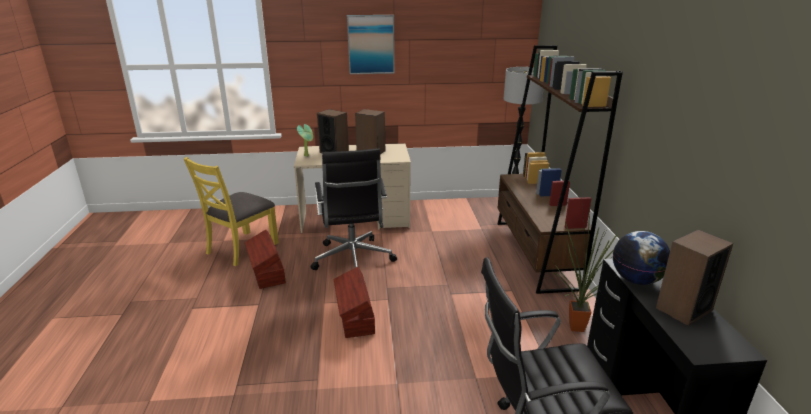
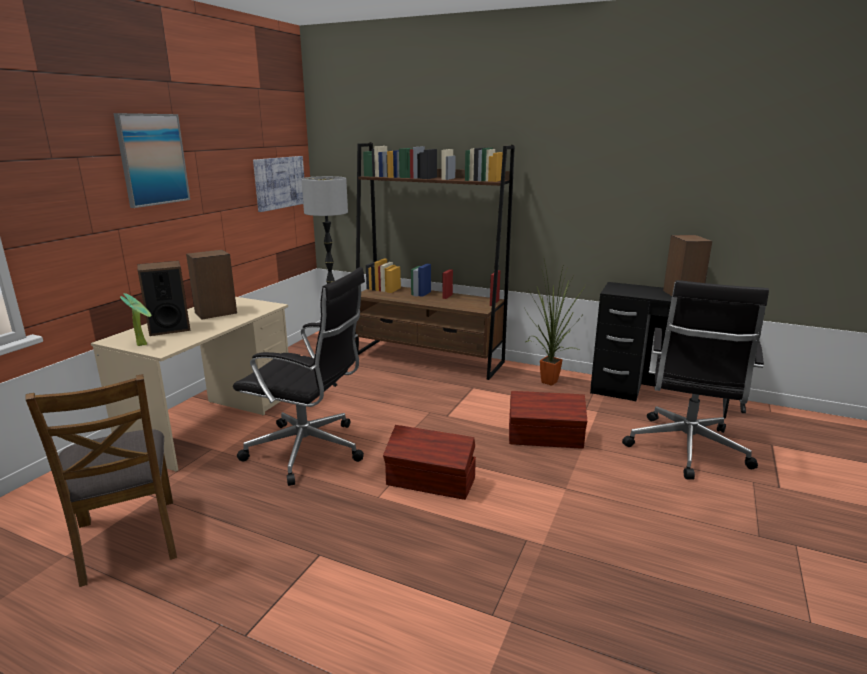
camera: 60 degrees left, 5 degrees down
yellow chair [184,157,279,266] -> brown chair [25,374,177,587]
brown storage box [245,230,286,289] -> brown storage box moved to [509,391,587,449]
globe [613,231,670,285] -> none
none -> picture [253,156,304,212]

